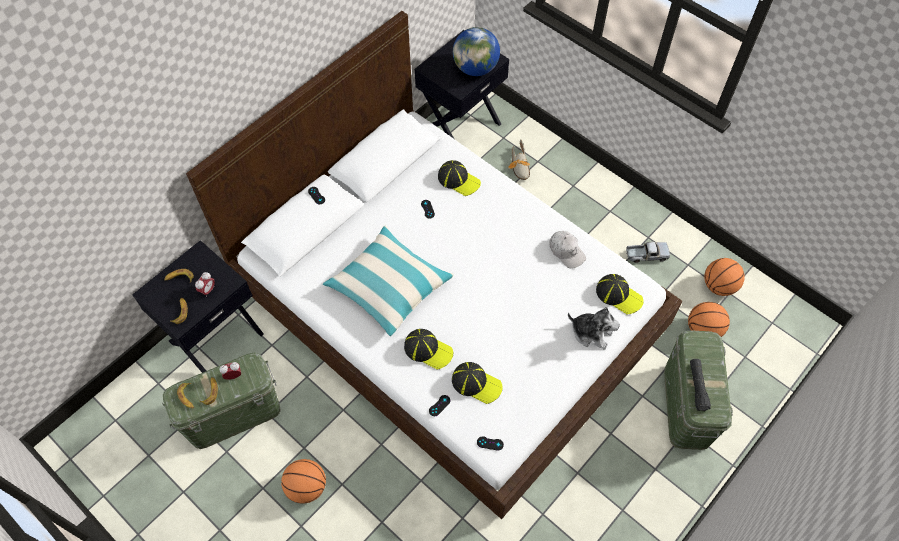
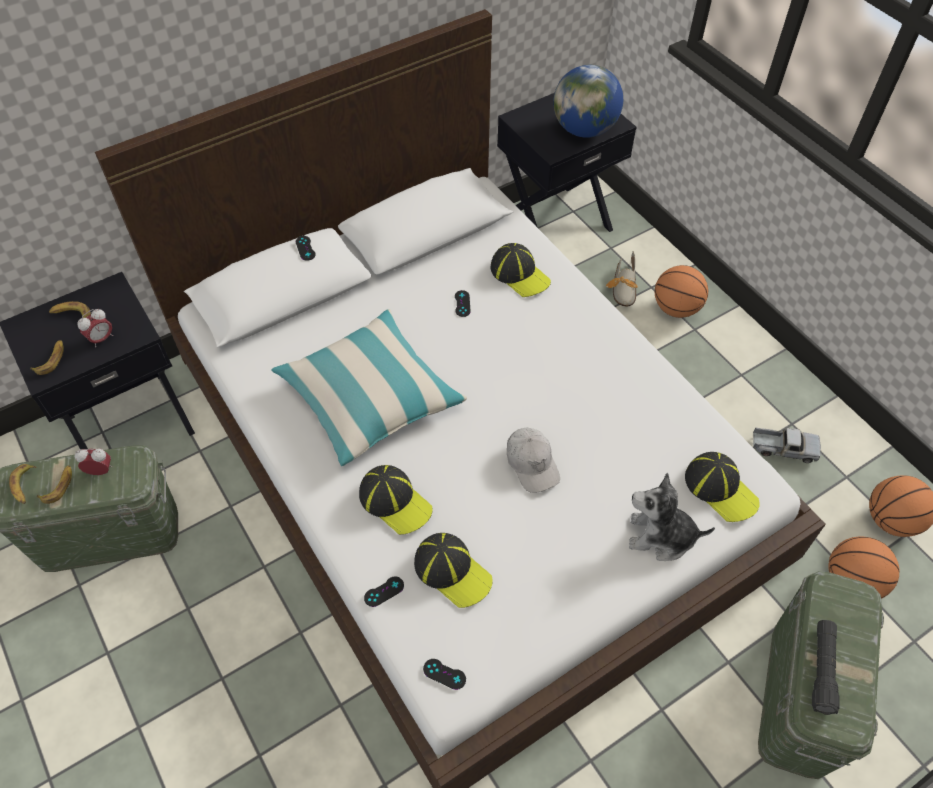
camera: 15 degrees right, 5 degrees down
basketball [281,459,326,503] -> basketball moved to [655,265,708,318]
white cap [549,231,586,269] -> white cap moved to [507,428,560,493]
plush toy [568,307,620,350] -> plush toy turned 150 degrees clockwise [629,472,715,561]

